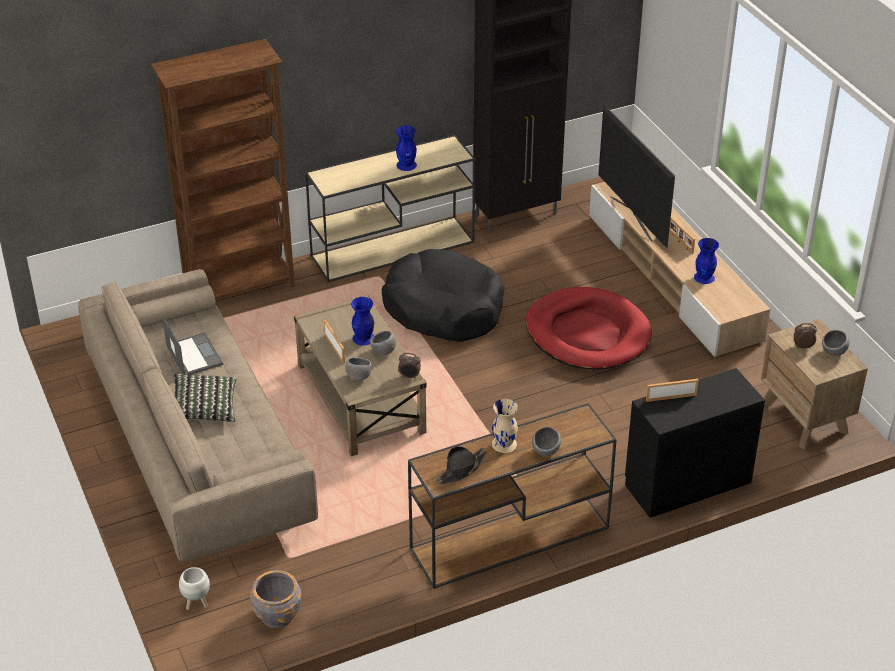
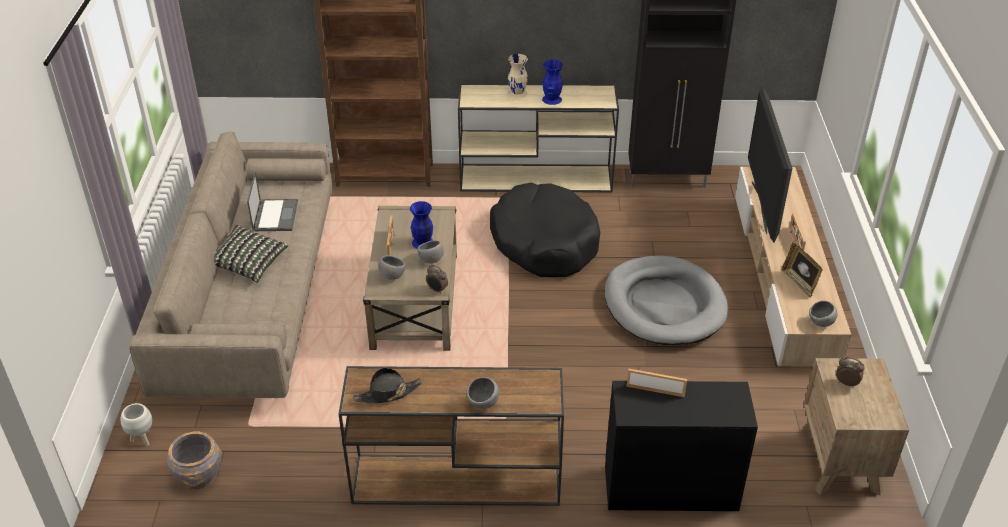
camera: 25 degrees right, 0 degrees up
beige vase [492,399,518,453] -> beige vase moved to [508,54,528,99]
red dog bed [526,287,652,370] -> grey dog bed [605,256,729,345]
blue vase [694,238,719,284] -> picture frame [782,243,823,298]
grey bowl [822,330,850,356] -> grey bowl moved to [809,301,837,327]

